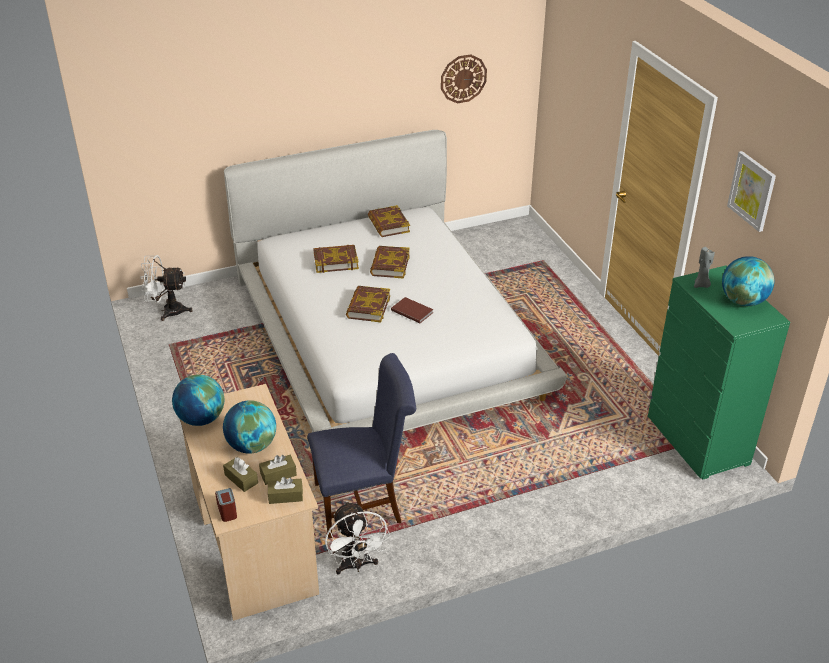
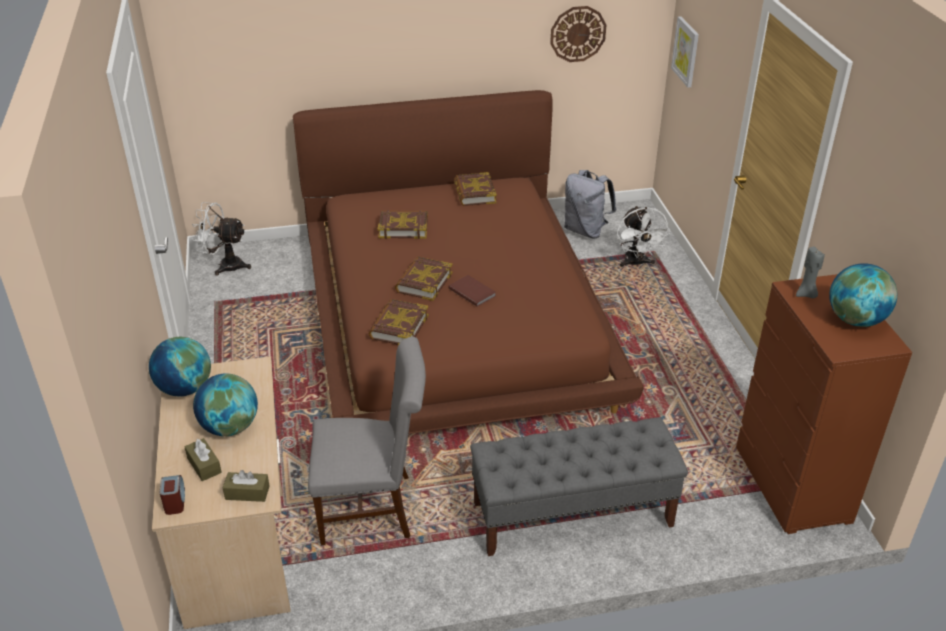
camera: 10 degrees right, 0 degrees up
white bed [224,130,567,432] -> brown bed [293,90,644,434]
brown tissue box [259,455,297,485] -> none
blue chair [307,353,416,538] -> grey chair [308,337,426,545]
white fan [325,501,390,575] -> white fan moved to [617,206,671,267]
book [370,246,410,279] -> book moved to [369,299,429,345]
green dresser [648,265,790,480] -> brown dresser [736,274,912,534]
picture [727,151,776,232] -> picture moved to [671,16,699,88]
none -> grey bench [470,417,688,556]
none -> grey backpack [564,170,616,238]

